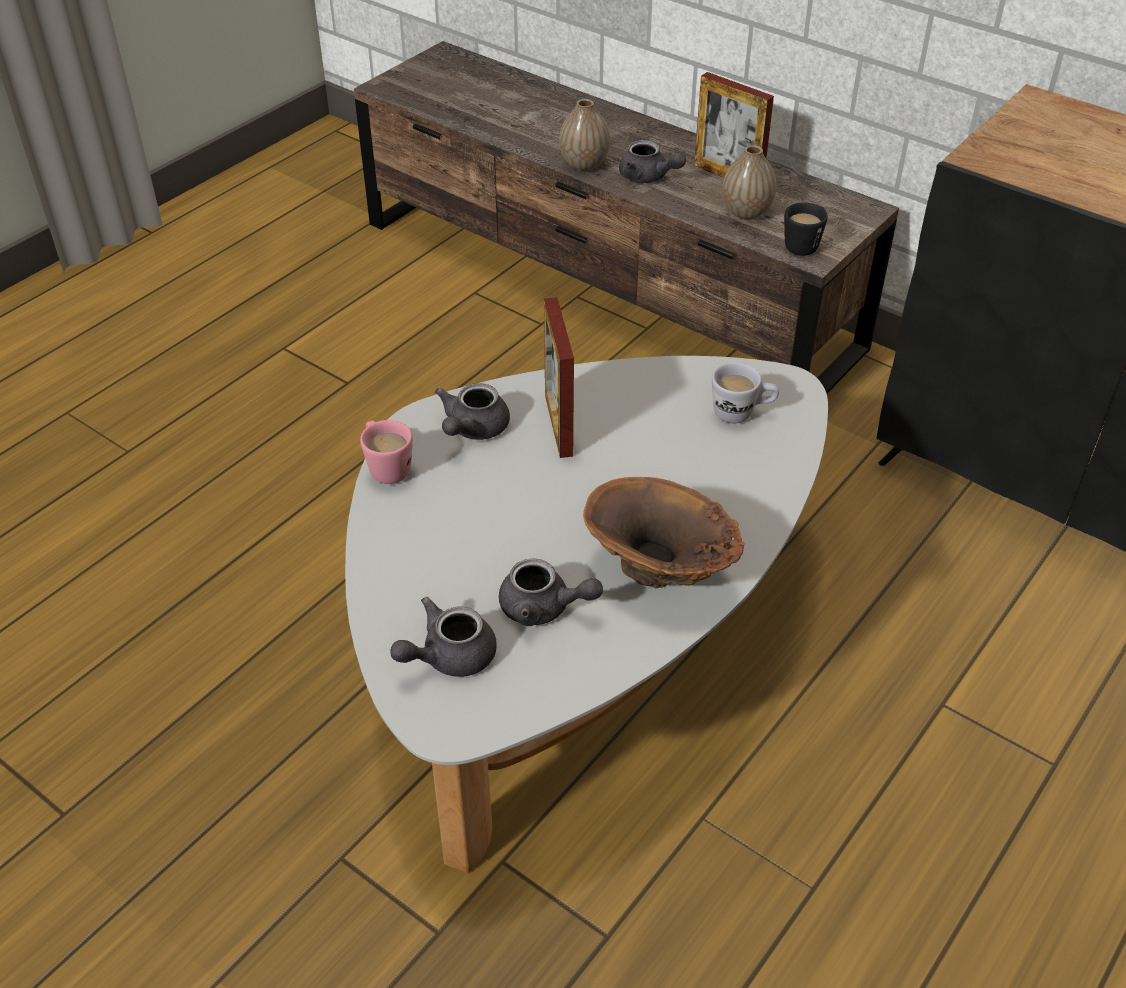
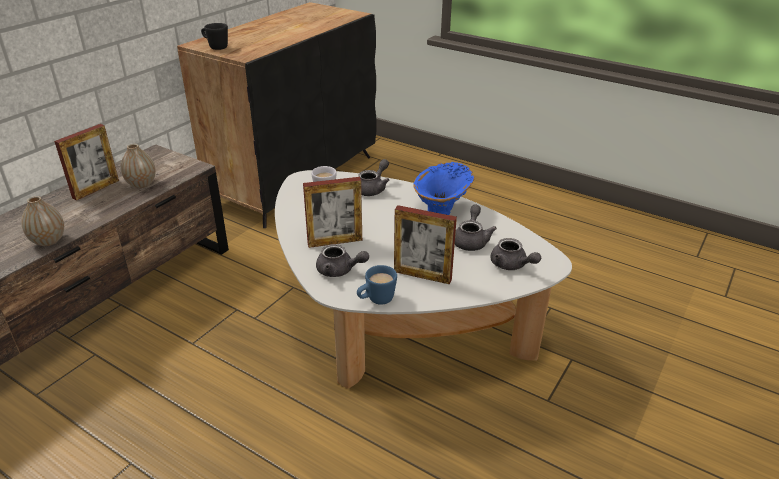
camera: 95 degrees left, 10 degrees down
pink mug [360,420,413,484] -> blue mug [357,265,397,305]
brown vase [583,477,745,588] -> blue vase [413,162,475,215]
grey teapot [619,140,686,183] -> grey teapot moved to [358,159,389,196]
black mug [784,202,828,256] -> black mug moved to [201,23,228,50]
none -> picture frame [394,205,457,285]

